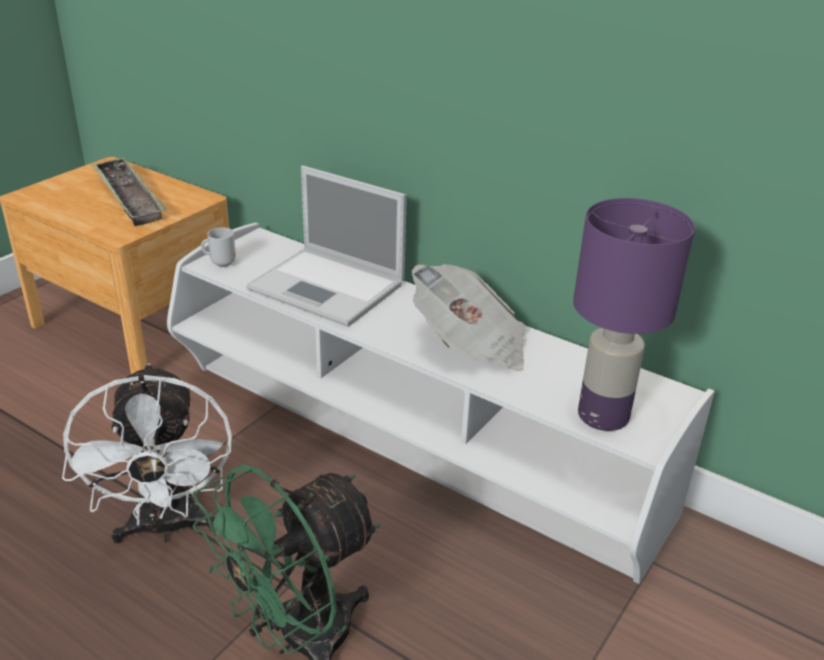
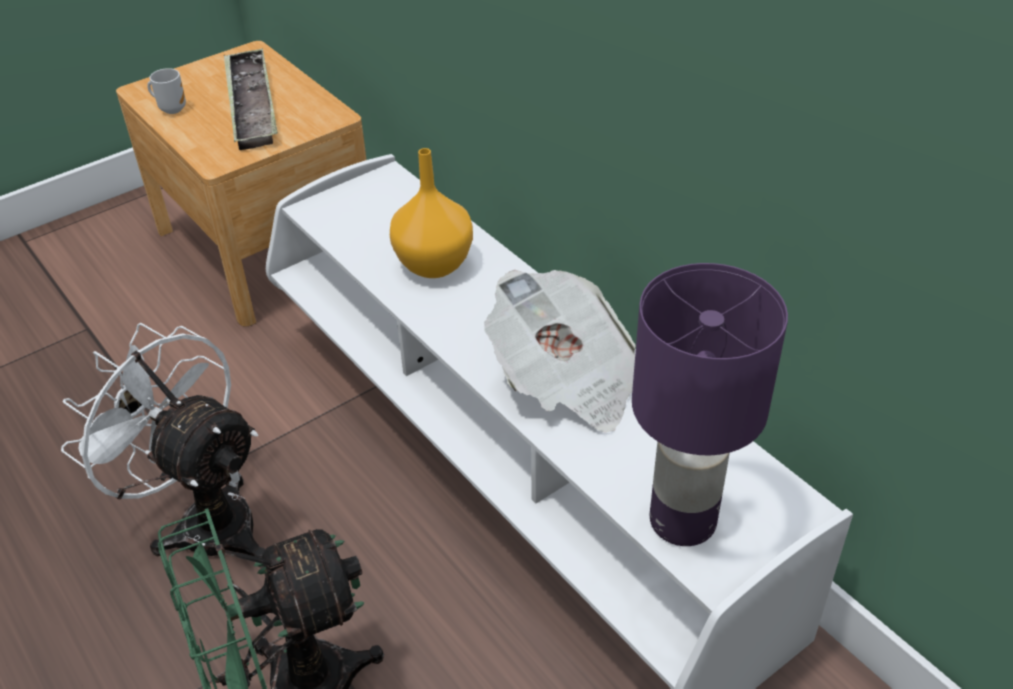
camera: 20 degrees right, 10 degrees up
white fan [62,363,232,544] -> white fan turned 120 degrees clockwise [61,323,265,558]
mug [201,227,236,267] -> mug moved to [147,68,186,114]
laptop [246,166,407,327] -> orange vase [390,148,473,278]

